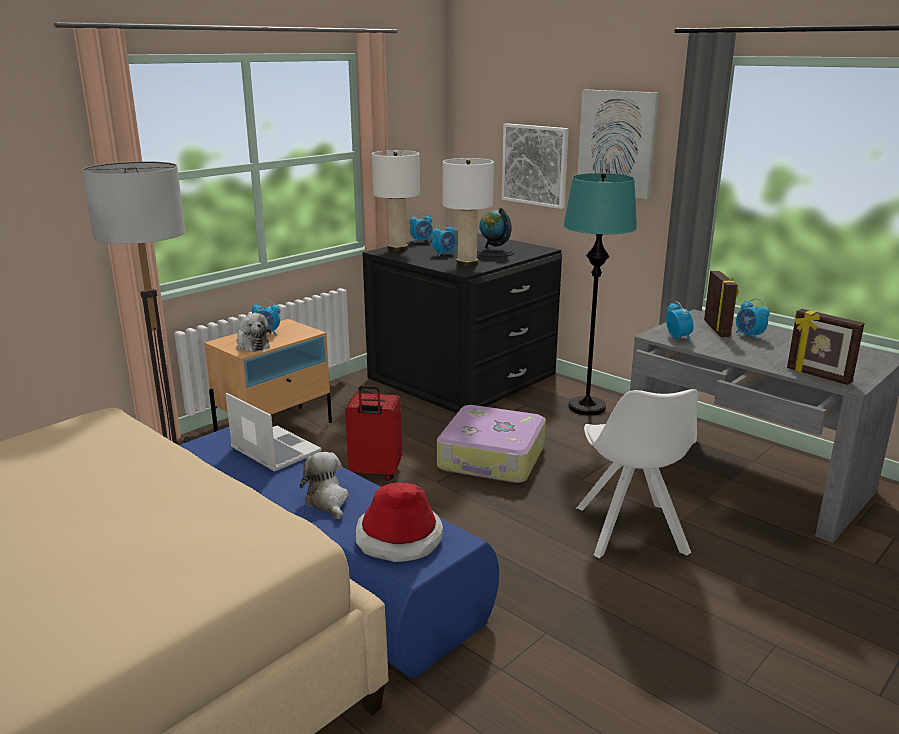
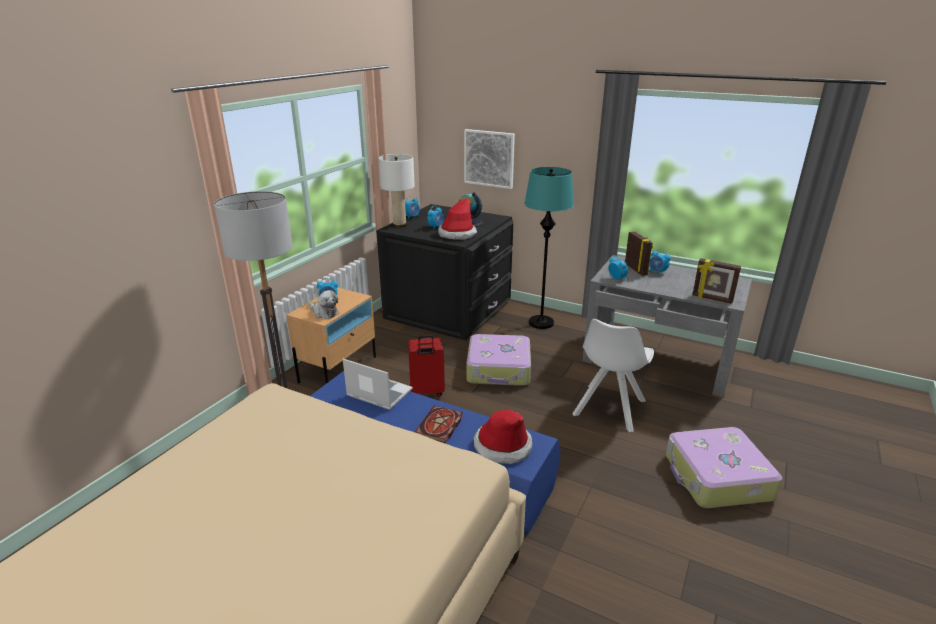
camera: 15 degrees left, 5 degrees up
plush toy [299,452,349,520] -> book [415,405,463,443]
white table lamp [443,158,494,266] -> hat [438,198,477,240]
picture [577,89,659,199] -> none
white chair [577,389,698,558] -> white chair turned 45 degrees clockwise [572,319,654,432]
none -> suitcase [666,427,782,508]

